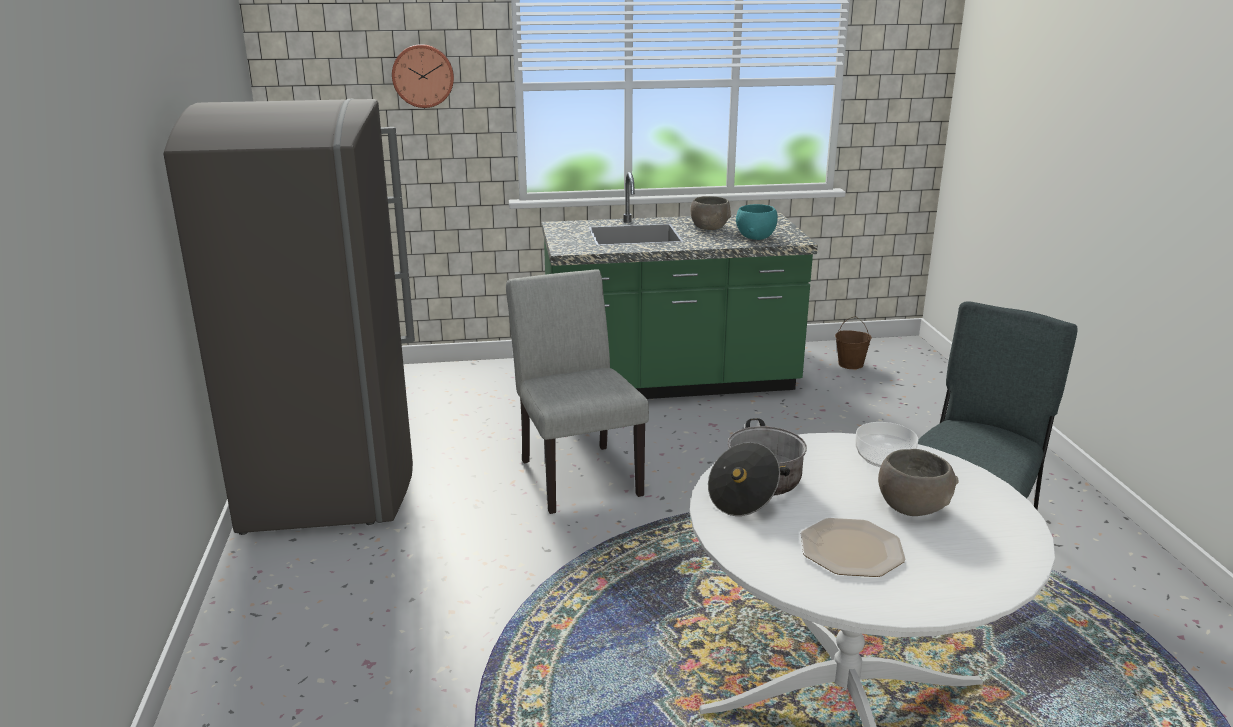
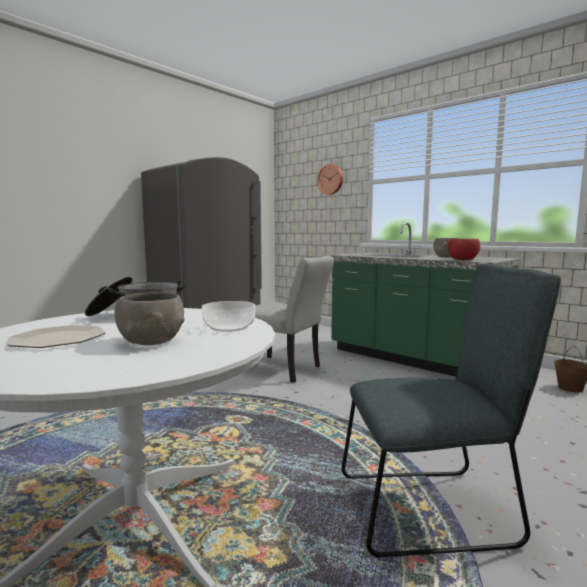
camera: 50 degrees right, 15 degrees down
grey chair [506,269,649,514] -> grey chair turned 90 degrees clockwise [255,256,334,383]
turquoise bowl [736,204,778,240] -> red bowl [448,239,480,260]

